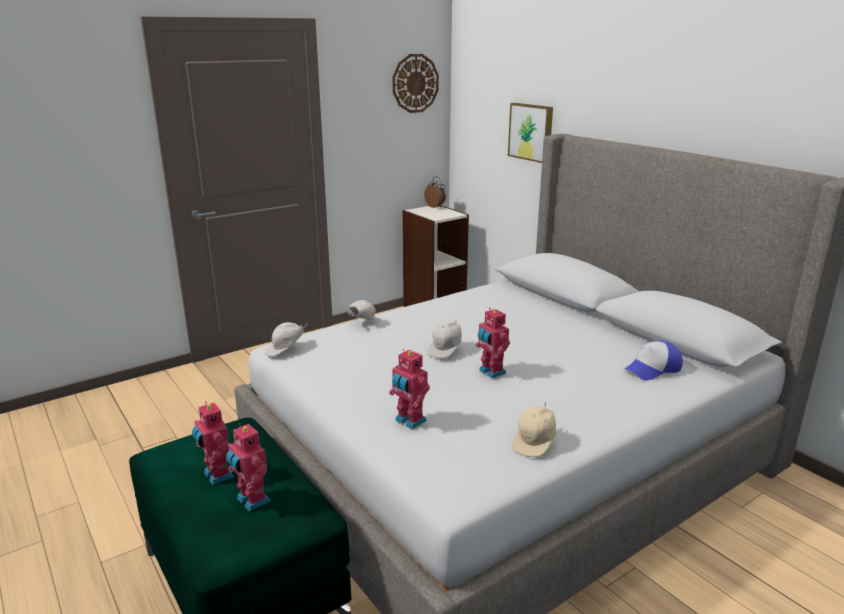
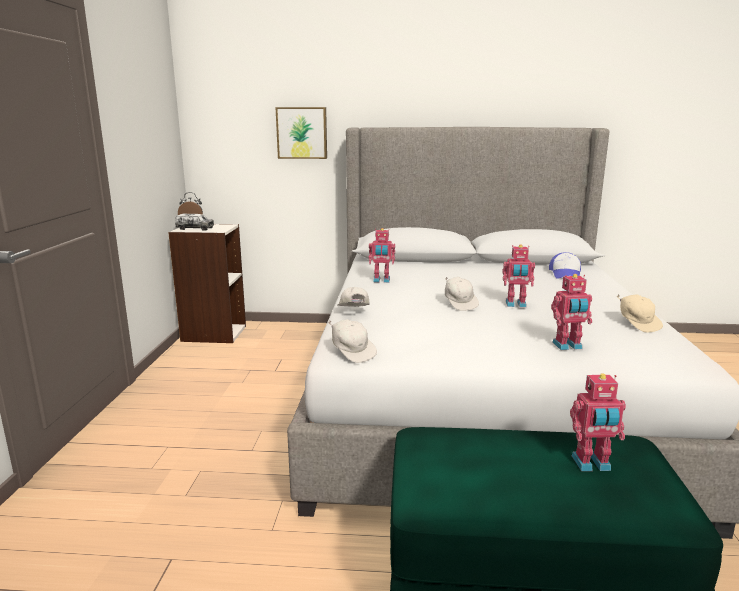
camera: 50 degrees left, 5 degrees down
toy robot [192,401,234,485] -> toy robot moved to [369,228,395,283]
white cap [265,322,307,357] -> white cap turned 45 degrees counterclockwise [328,319,377,363]
wall clock [392,54,439,113] -> none
none -> toy truck [175,214,214,231]

